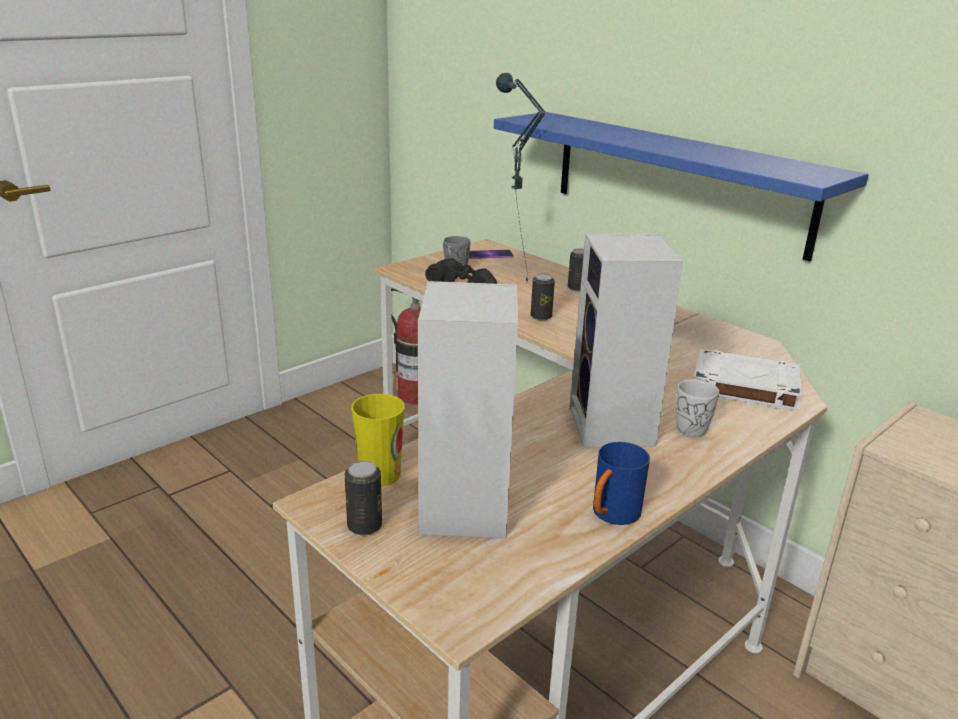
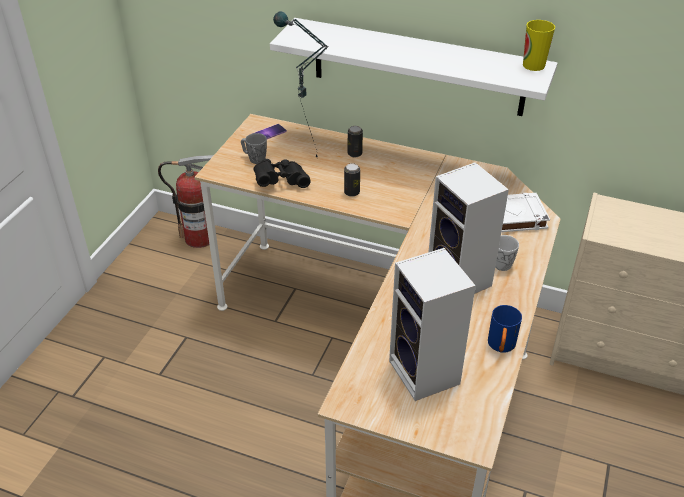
camera: 25 degrees left, 15 degrees up
can [345,461,382,535] -> none
cup [351,394,405,487] -> cup moved to [523,20,555,71]
blue shelf [494,112,868,261] -> white shelf [270,18,558,116]

